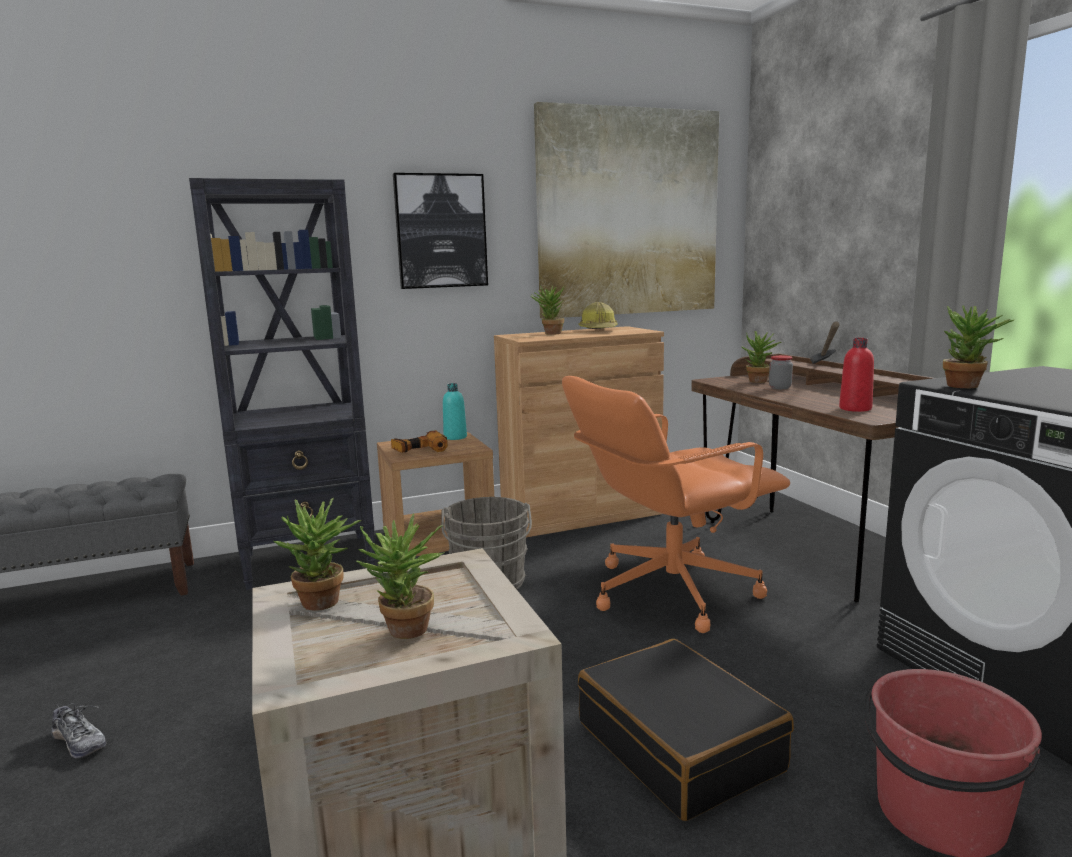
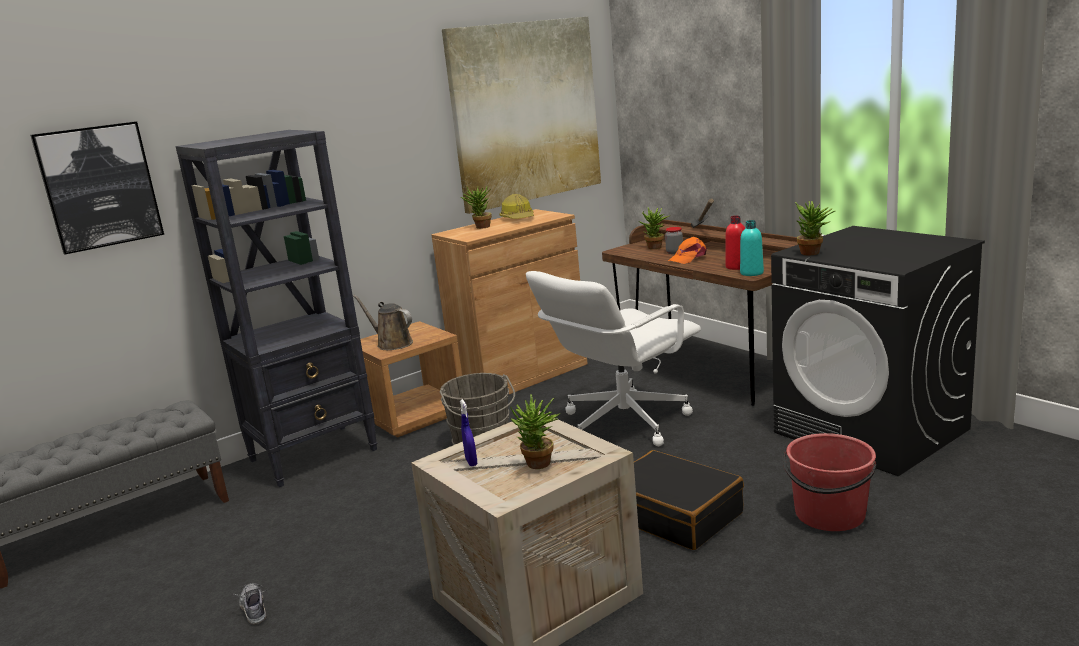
camera: 15 degrees left, 5 degrees up
shoe [51,703,106,758] -> shoe turned 135 degrees counterclockwise [234,583,268,625]
potted plant [274,498,361,611] -> blue spray bottle [460,399,477,466]
power drill [391,430,448,453] -> brown watering can [353,295,413,350]
picture [393,173,488,289] -> picture moved to [30,121,164,254]
turquoise bottle [443,383,467,440] -> turquoise bottle moved to [740,220,764,276]
orange office chair [562,376,790,633] -> white office chair [526,271,701,446]
none -> orange cap [668,237,707,264]

